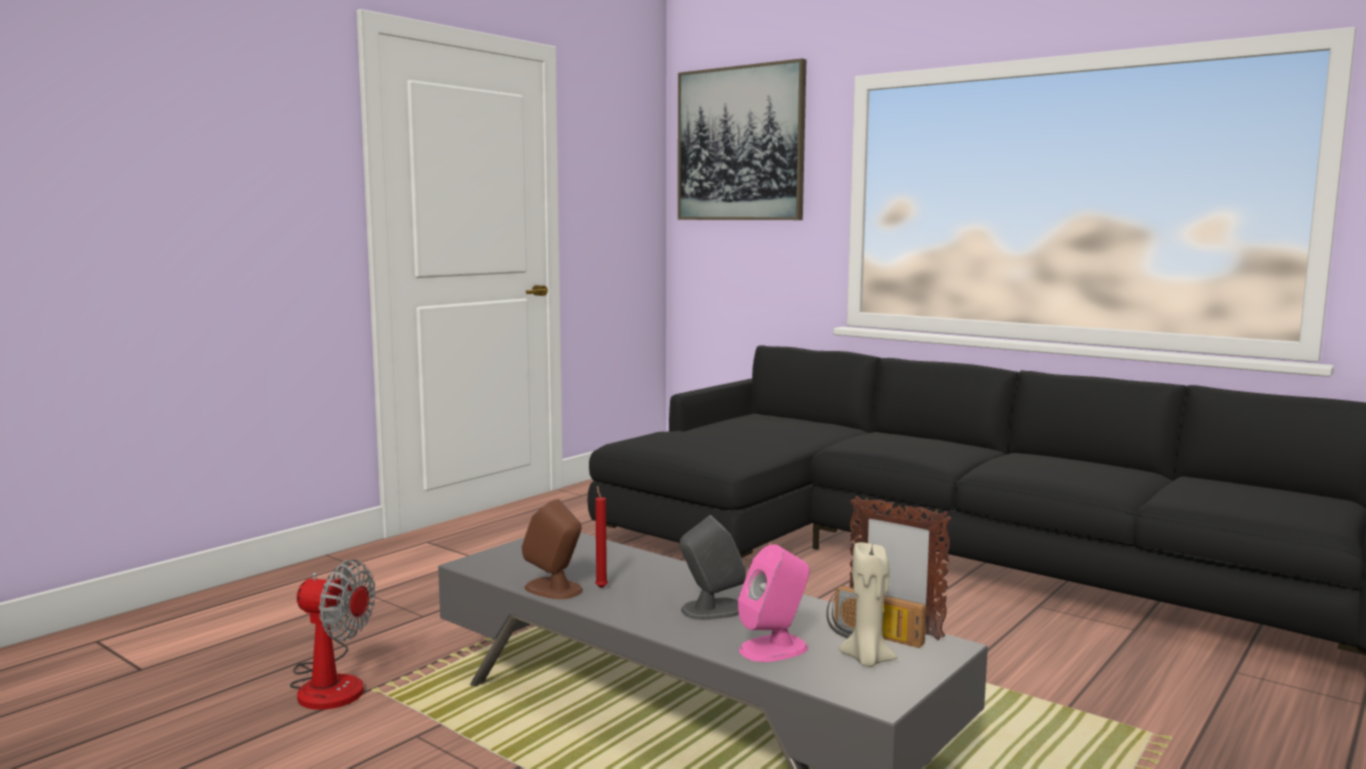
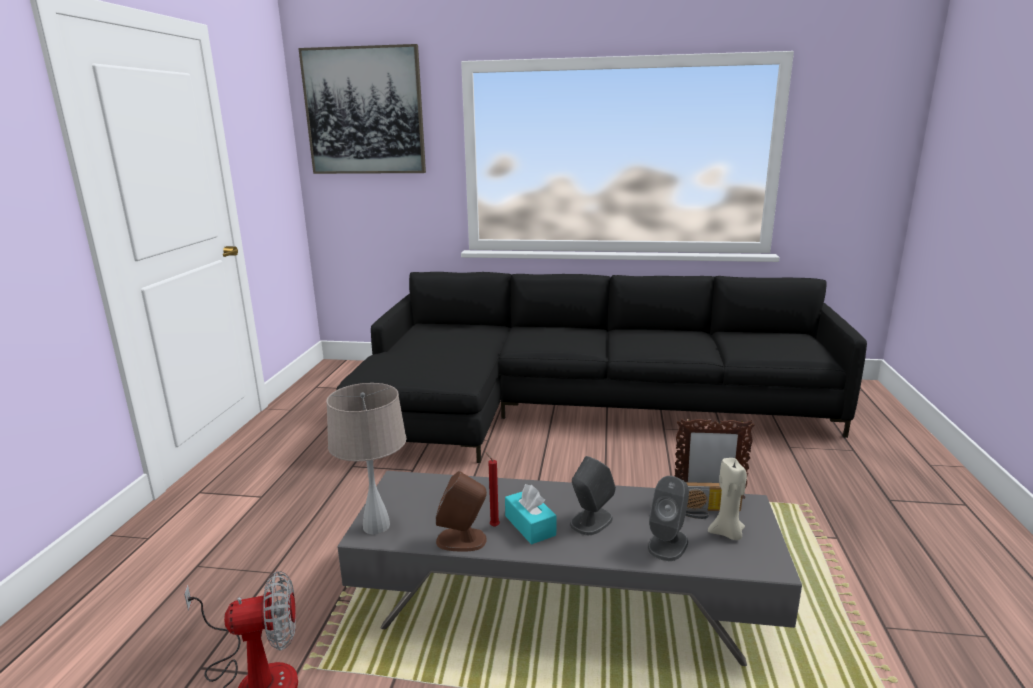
camera: 30 degrees left, 10 degrees up
pink speaker [738,544,810,662] -> grey speaker [648,476,689,561]
none -> beige table lamp [326,383,406,535]
none -> turquoise tissue box [505,484,556,545]

